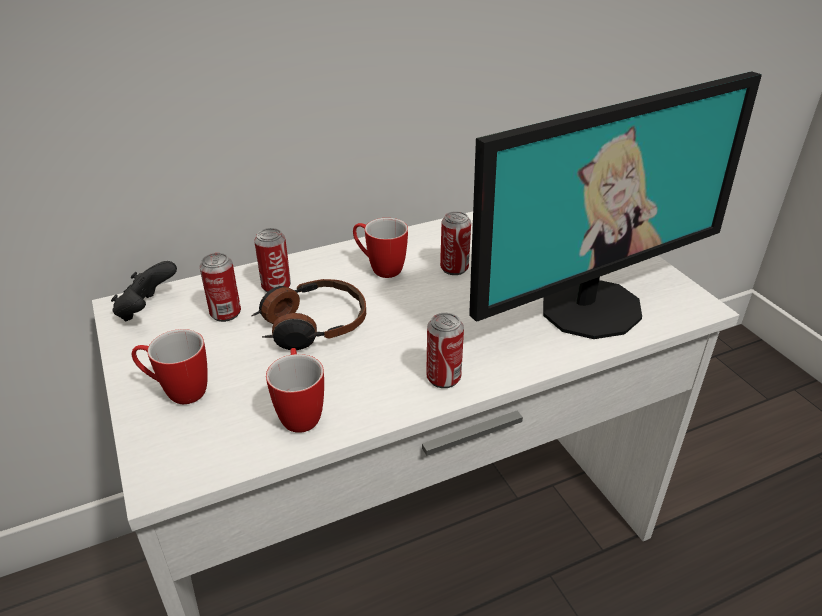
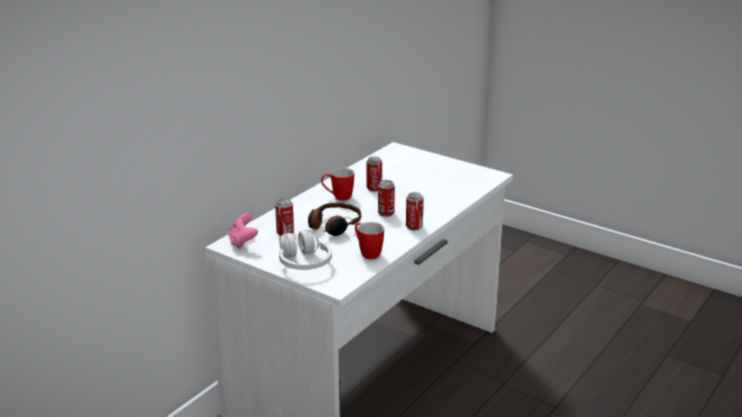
camera: 30 degrees left, 10 degrees down
black game controller [111,261,177,322] -> pink game controller [228,213,258,249]
mug [132,329,208,404] -> white headphones [279,230,332,270]
can [254,228,291,292] -> can moved to [378,180,395,217]
monitor [469,71,762,339] -> none

